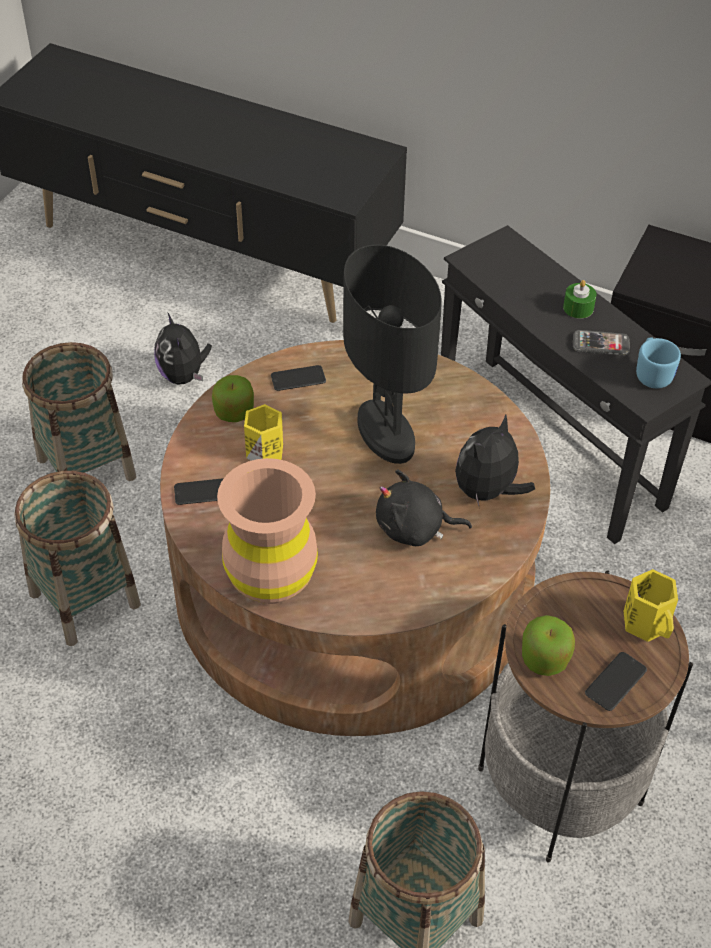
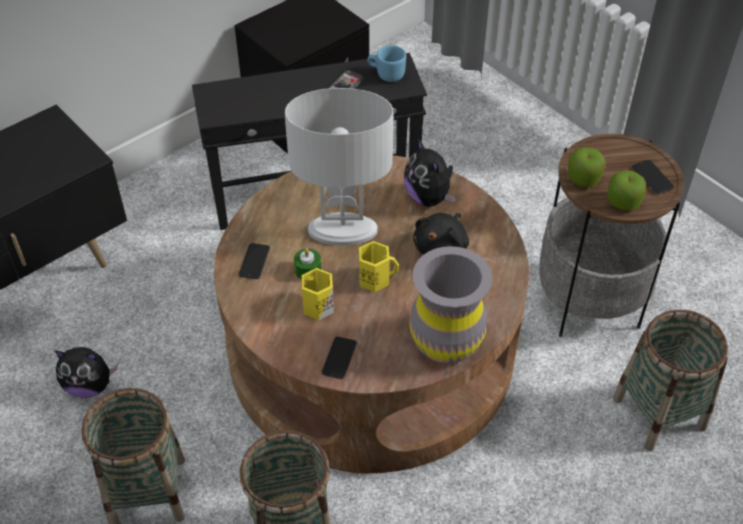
camera: 65 degrees left, 0 degrees up
apple [212,375,254,422] -> apple moved to [568,147,606,187]
brown vase [217,458,318,604] -> grey vase [409,246,492,364]
black table lamp [343,244,442,464] -> white table lamp [285,88,394,246]
green candle [563,280,597,319] -> green candle moved to [294,248,321,280]
yellow mug [624,569,678,642] -> yellow mug moved to [359,241,399,292]

